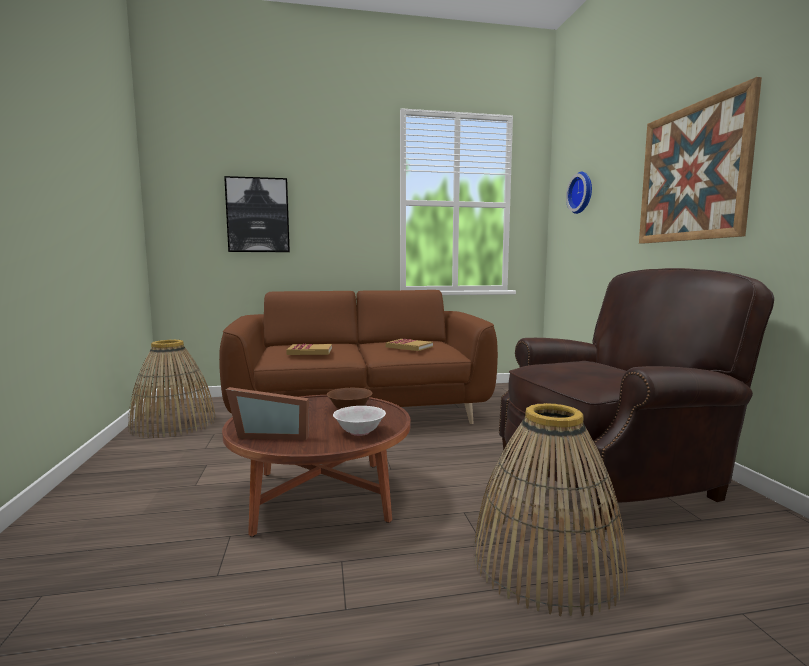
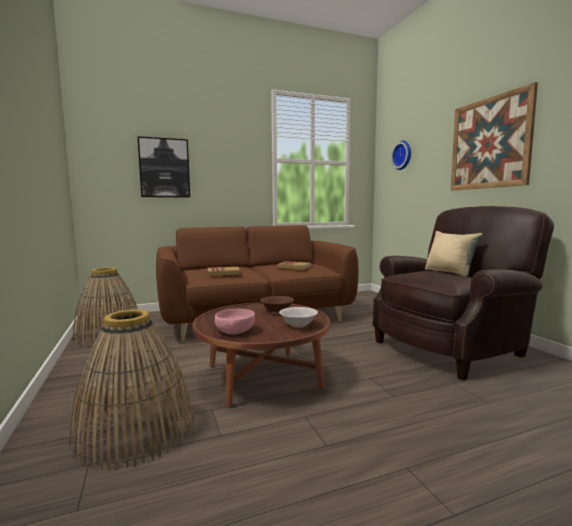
camera: 10 degrees left, 0 degrees up
picture frame [226,387,309,440] -> pink bowl [215,309,255,334]
basket [473,403,628,616] -> basket moved to [70,309,193,470]
none -> beige pillow [425,231,482,277]

